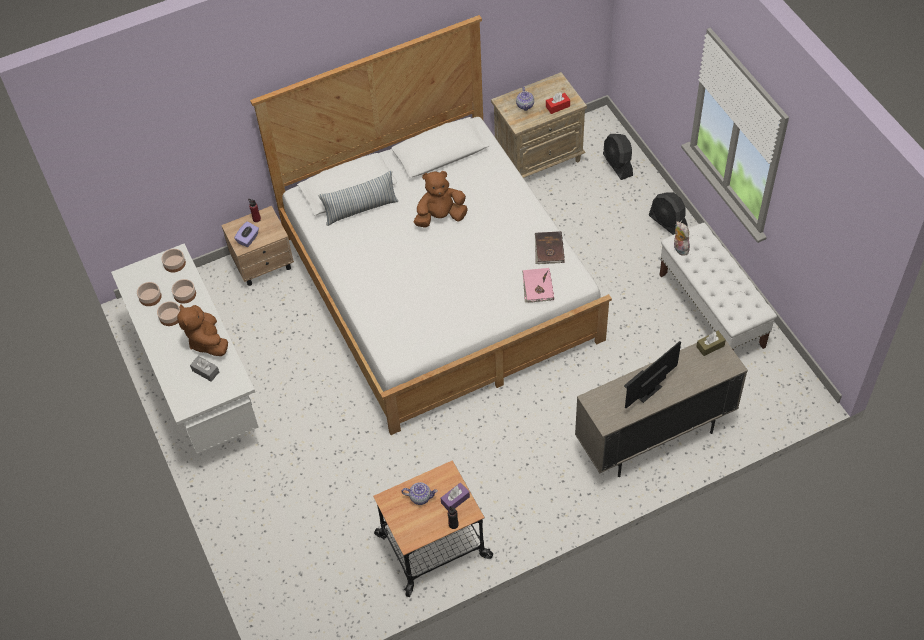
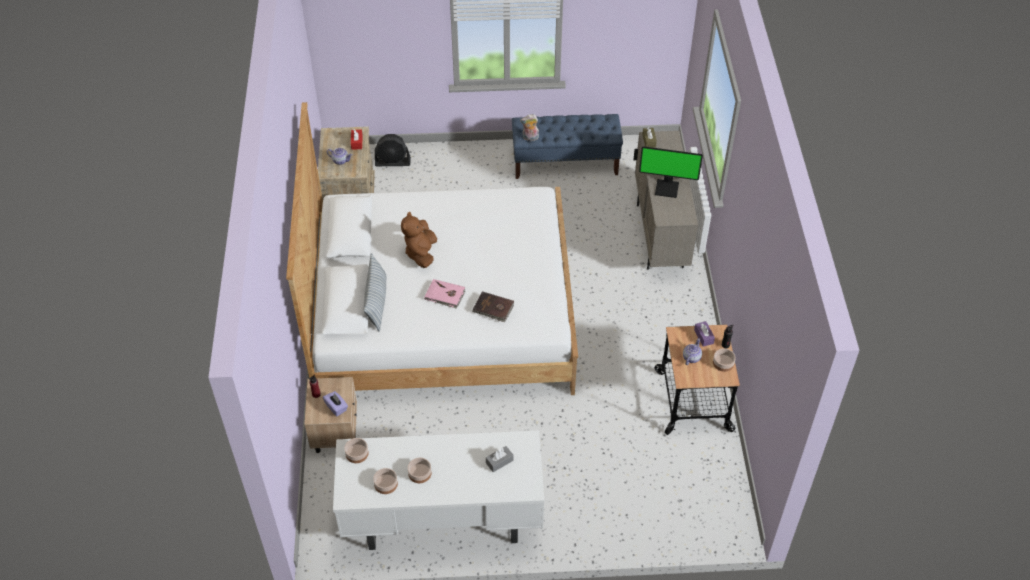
camera: 70 degrees left, 5 degrees down
bowl [172,279,196,304] -> bowl moved to [713,348,736,372]
brown plush toy [177,304,228,356] -> none
pink book [522,268,554,303] -> pink book moved to [424,279,465,309]
brown book [535,231,565,264] -> brown book moved to [473,291,514,322]
monitor [624,341,681,408] -> monitor turned 60 degrees counterclockwise [639,146,703,198]
black fan [649,192,688,235] -> none
white bench [660,223,777,351] -> blue bench [512,114,623,179]

